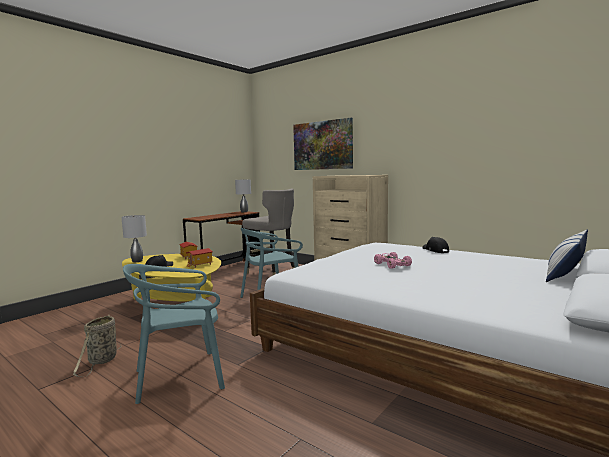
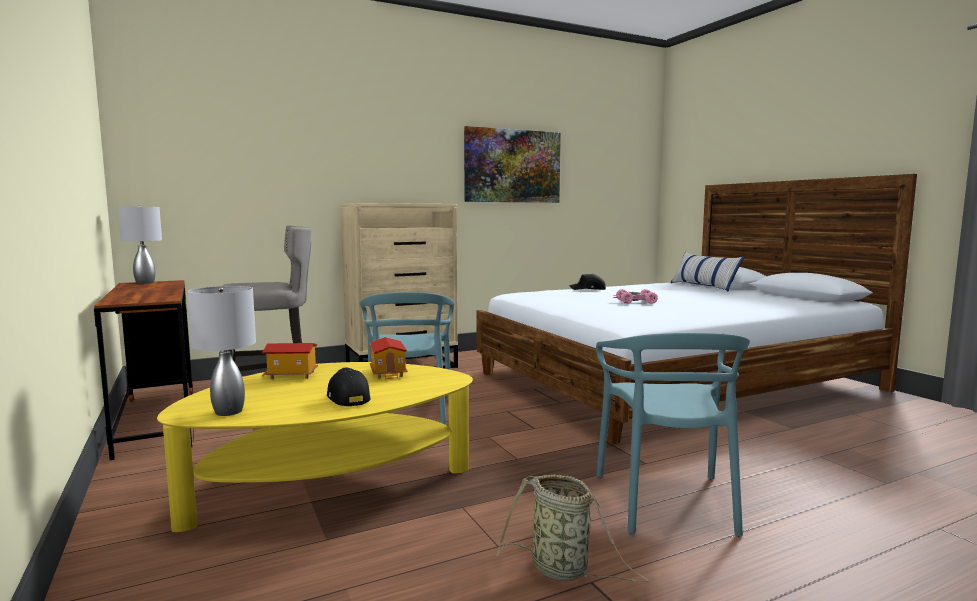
camera: 65 degrees left, 0 degrees up
picture [293,118,353,170] -> picture moved to [464,126,561,203]

